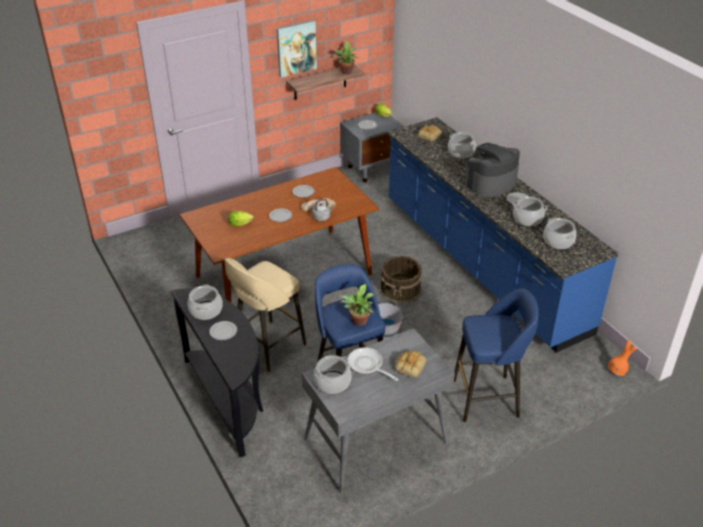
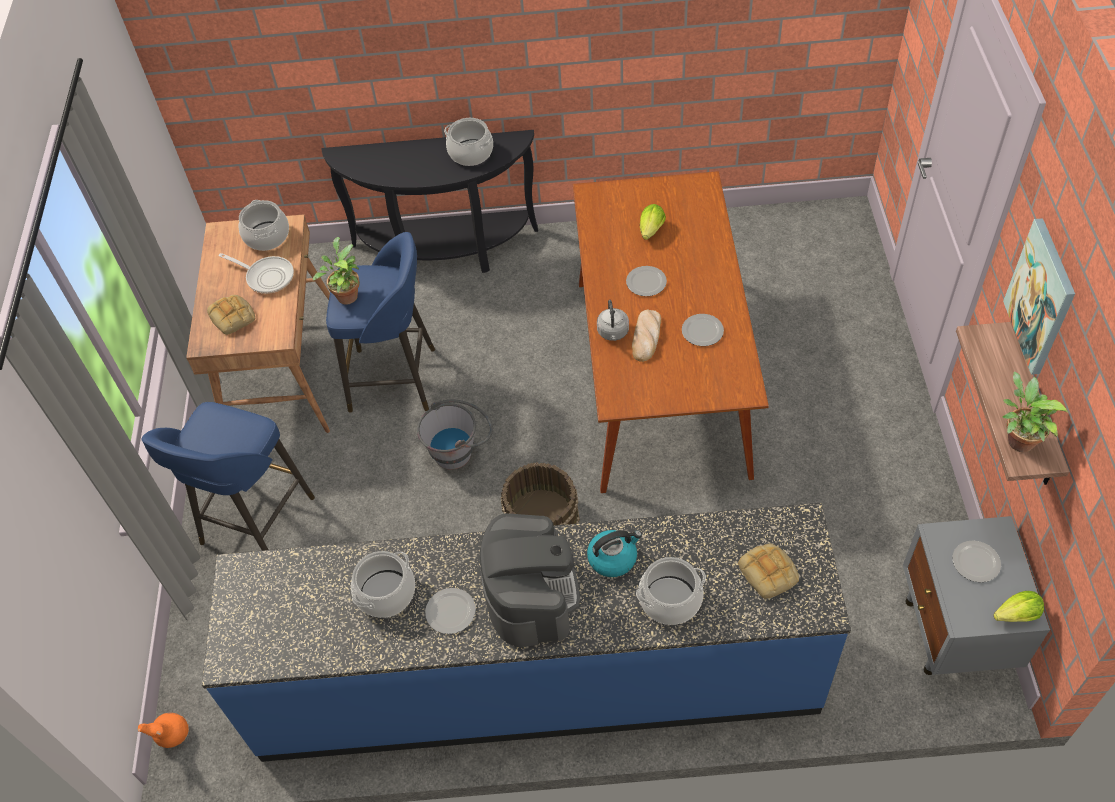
camera: 120 degrees right, 15 degrees up
plate [209,321,237,340] -> none
beige stool [225,258,307,372] -> none
grey desk [302,328,455,494] -> brown desk [186,214,330,433]
frying pan [348,347,398,381] -> frying pan turned 45 degrees clockwise [218,253,294,294]
cooking pot [543,218,576,249] -> none
none -> kettle [587,530,642,577]

